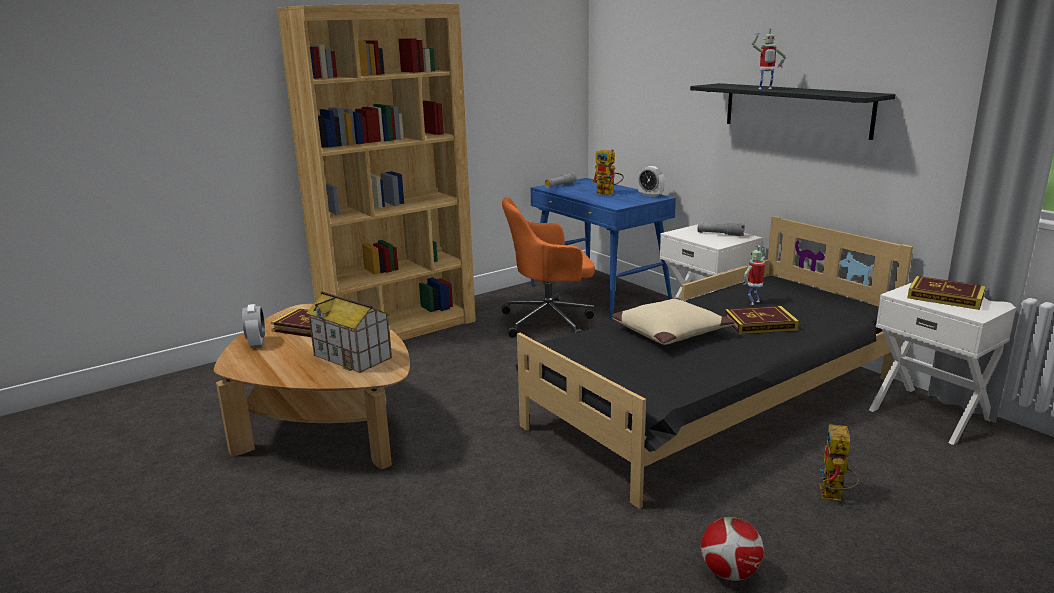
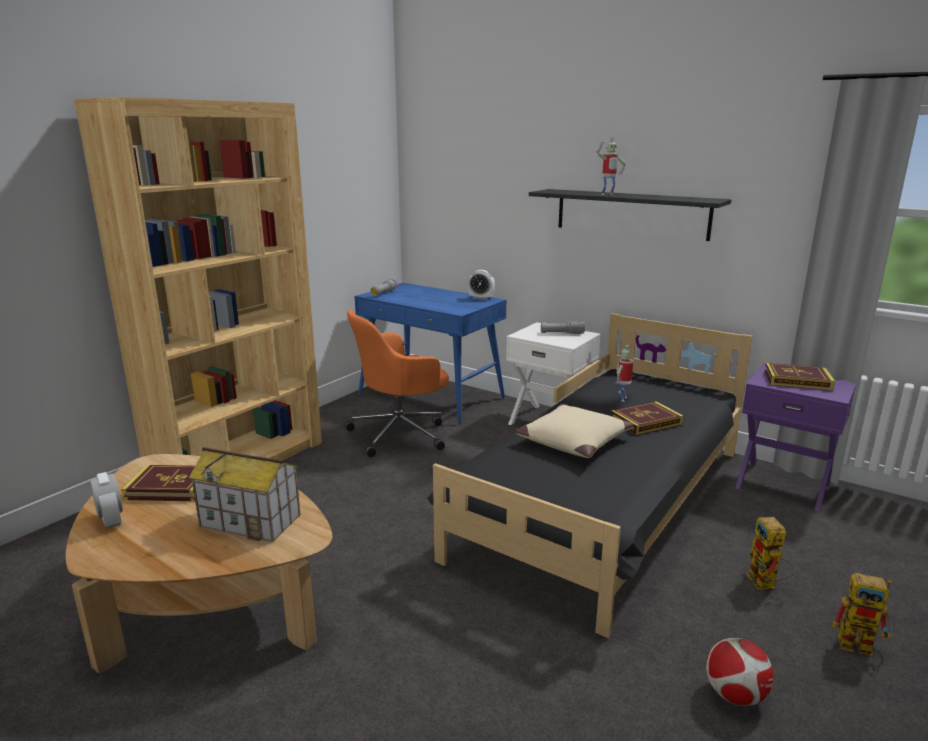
camera: 20 degrees left, 0 degrees up
toy robot [592,149,624,196] -> toy robot moved to [832,573,892,656]
white nightstand [869,283,1022,445] -> purple nightstand [736,363,856,511]

